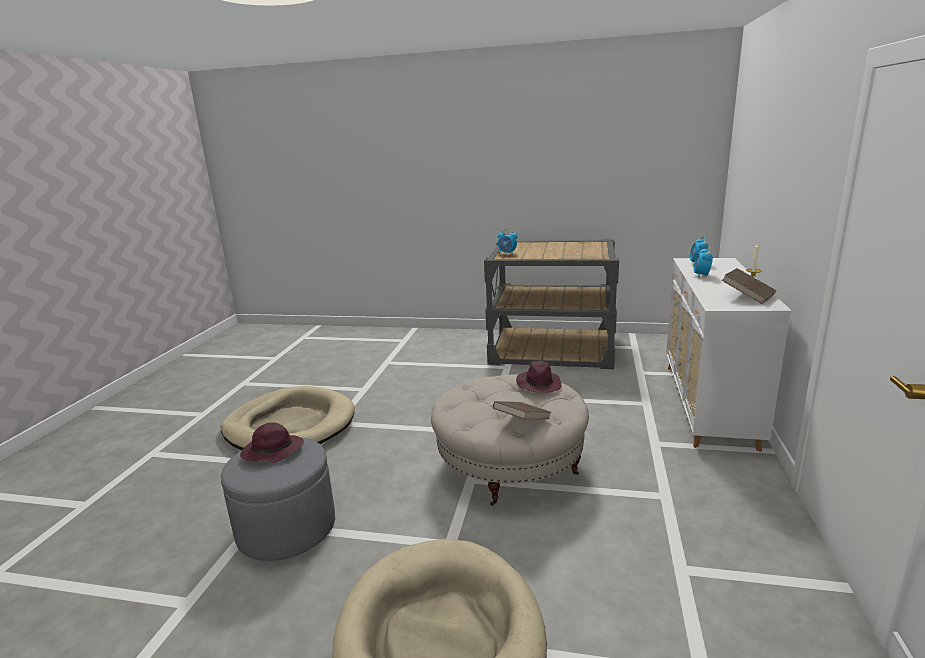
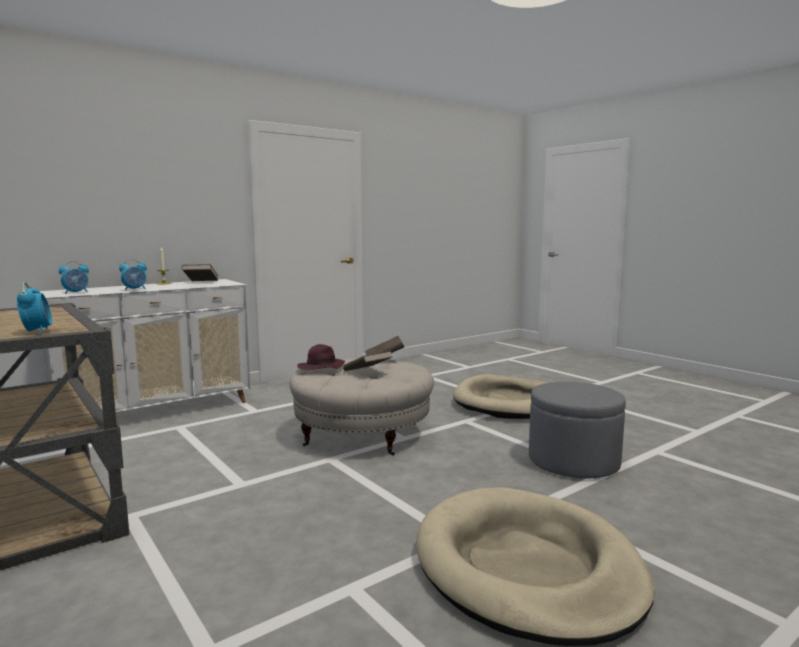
camera: 140 degrees left, 10 degrees down
purple hat [240,422,304,463] -> none
none -> brown book [343,351,392,371]

